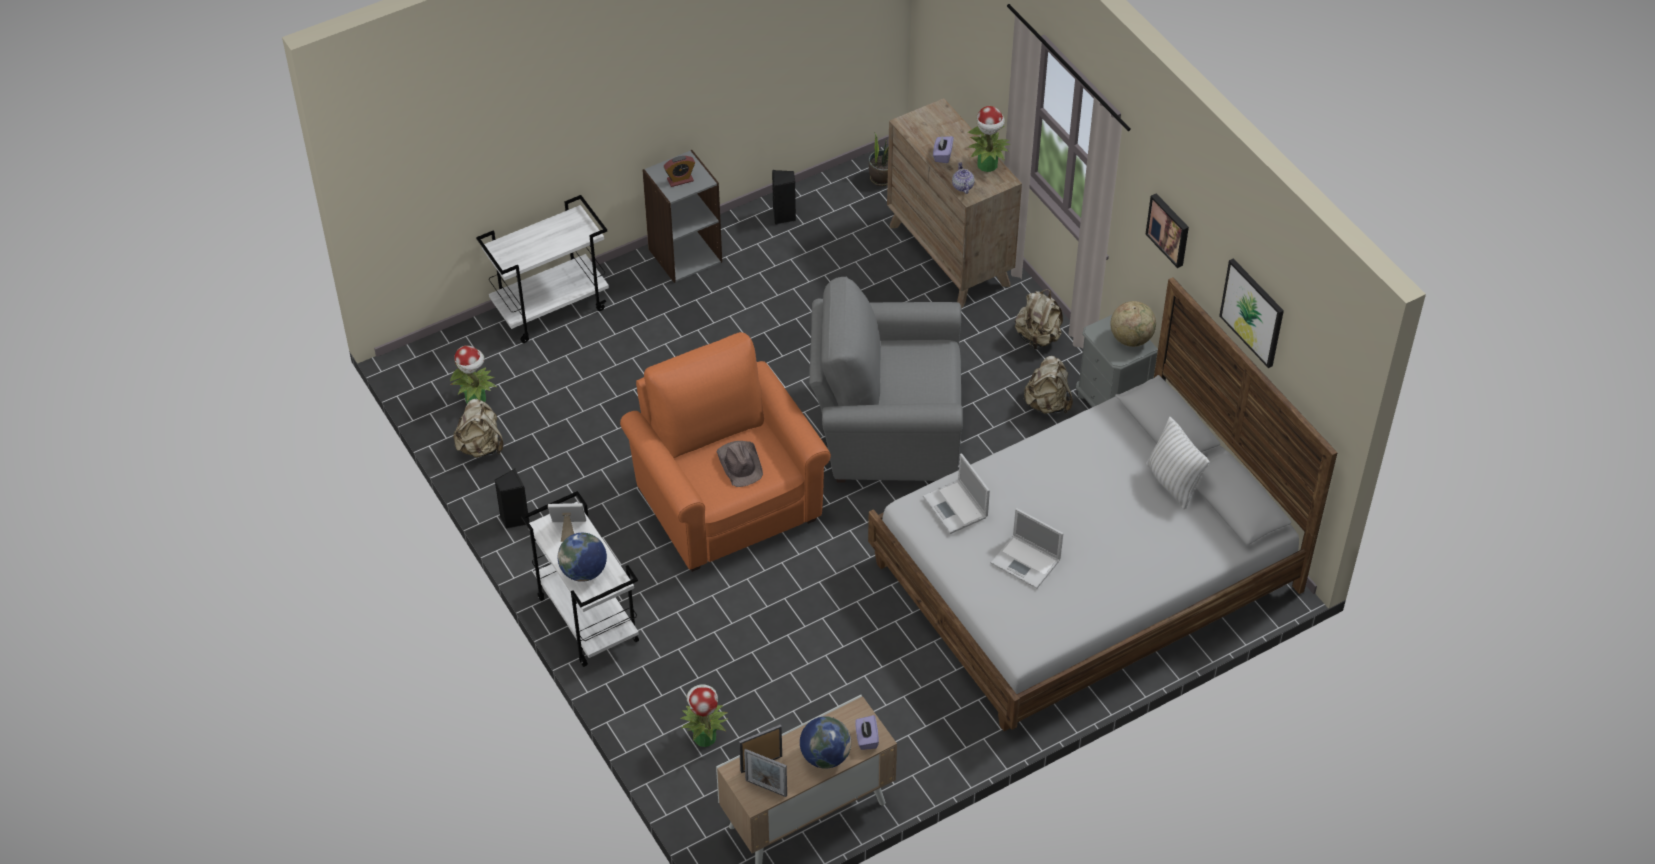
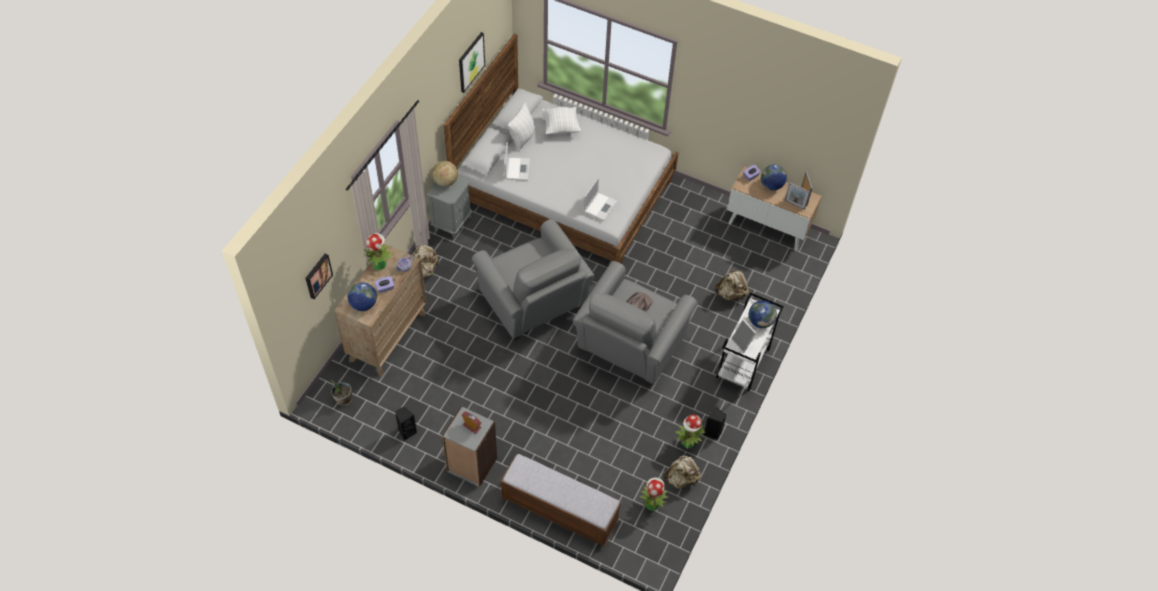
camera: 125 degrees left, 5 degrees up
white cart [476,195,609,343] -> bench [500,454,621,547]
orange armchair [620,332,831,572] -> grey armchair [573,261,698,386]
potted plant [680,684,728,747] -> potted plant moved to [675,415,705,449]
laptop [990,508,1063,589] -> laptop moved to [504,142,530,181]
beige backpack [1024,356,1073,414] -> beige backpack moved to [715,268,749,301]
picture [1146,193,1189,268] -> picture moved to [306,254,333,299]
none -> globe [348,282,377,311]
none -> white pillow [542,107,581,135]

